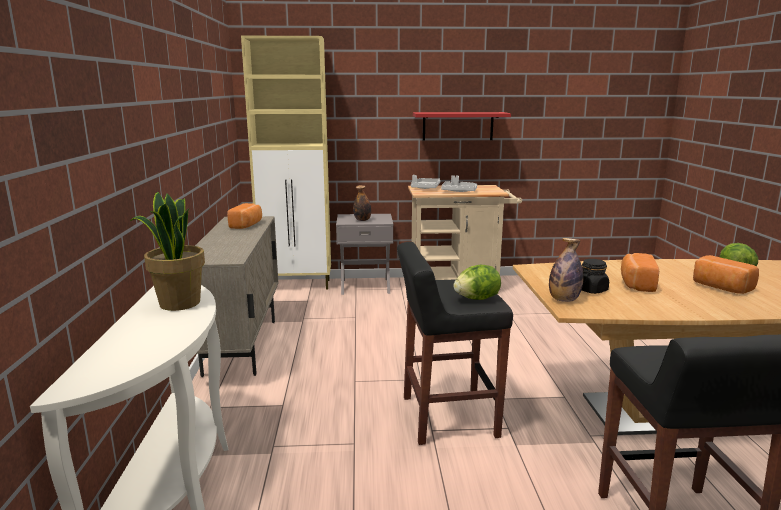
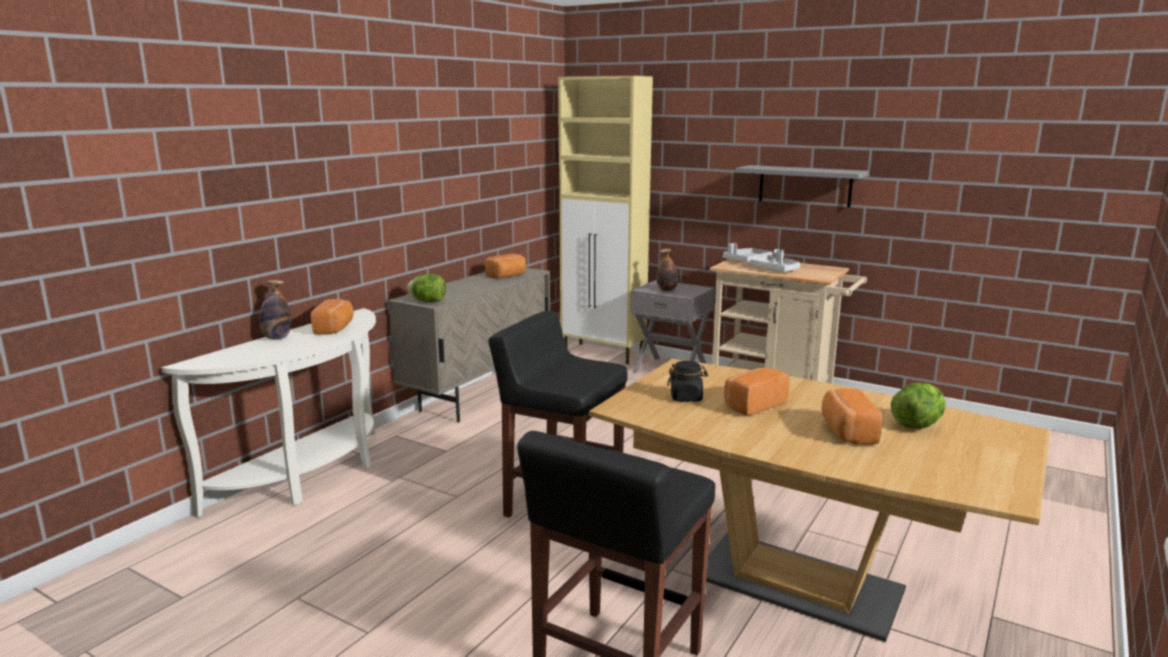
camera: 35 degrees right, 0 degrees up
potted plant [130,192,205,311] -> bread [311,299,354,335]
red shelf [413,112,511,141] -> grey shelf [736,165,868,208]
lettuce [454,265,501,300] -> lettuce moved to [407,274,446,302]
bottle [549,238,583,302] -> bottle moved to [259,280,291,339]

